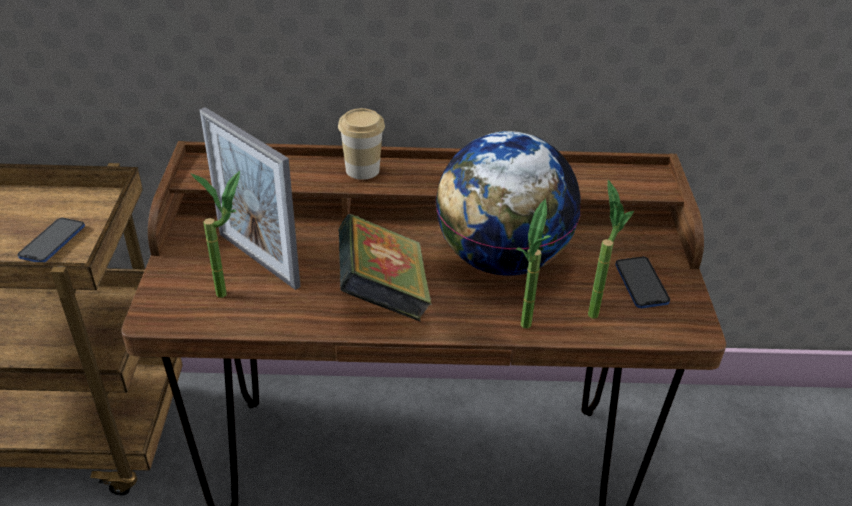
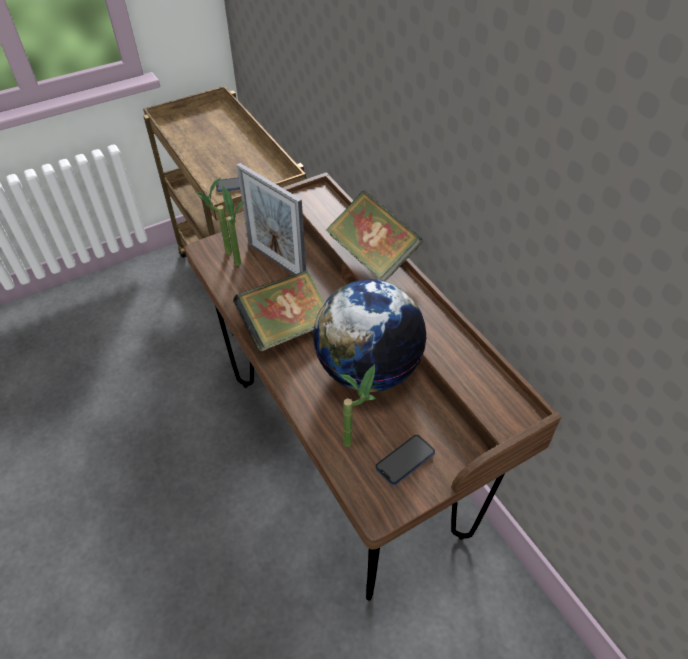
camera: 60 degrees right, 10 degrees up
picture frame [200,107,300,290] -> picture frame turned 60 degrees counterclockwise [237,163,306,275]
cup [338,108,385,180] -> book [326,191,423,282]
potted plant [516,199,551,329] -> potted plant moved to [196,178,232,255]

